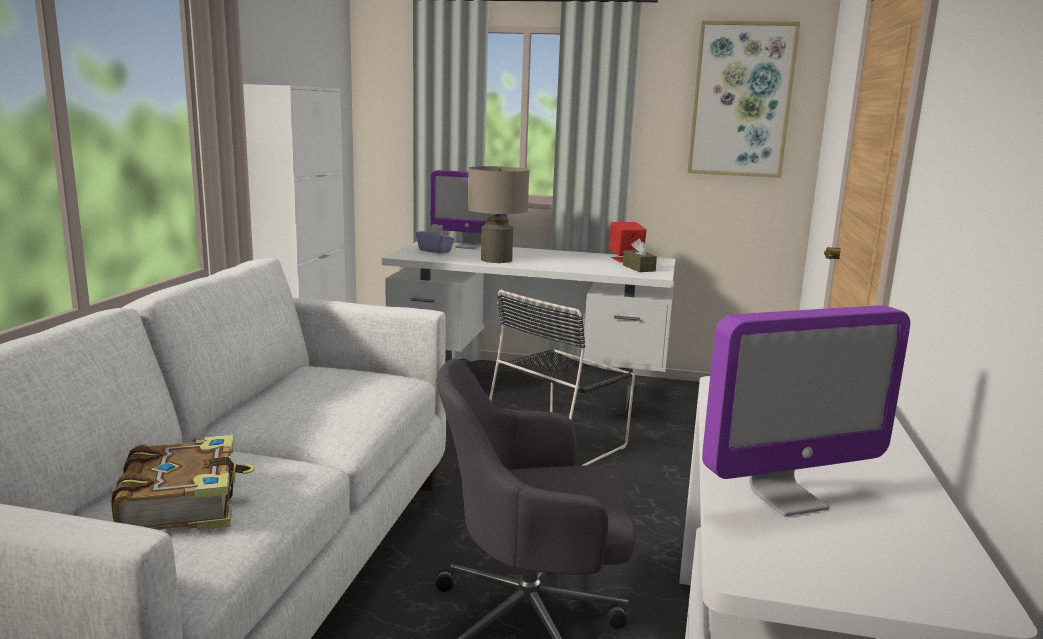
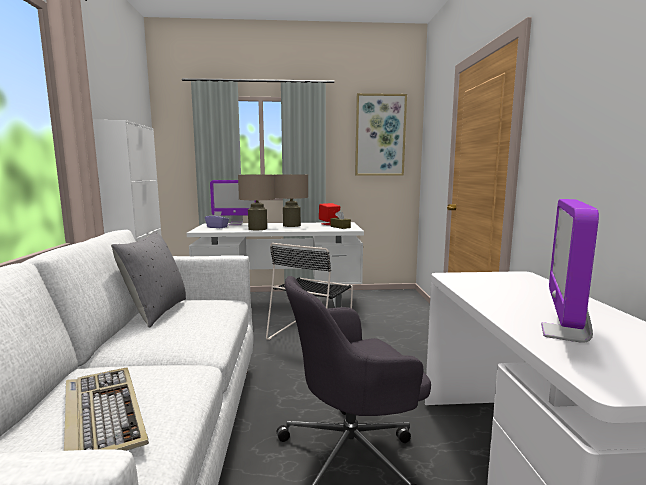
camera: 15 degrees left, 5 degrees down
book [111,435,255,531] -> keyboard [64,368,149,451]
monitor [702,305,910,516] -> monitor turned 150 degrees clockwise [541,199,599,343]
none -> grey pillow [111,231,186,328]
none -> beige table lamp [274,174,308,227]

